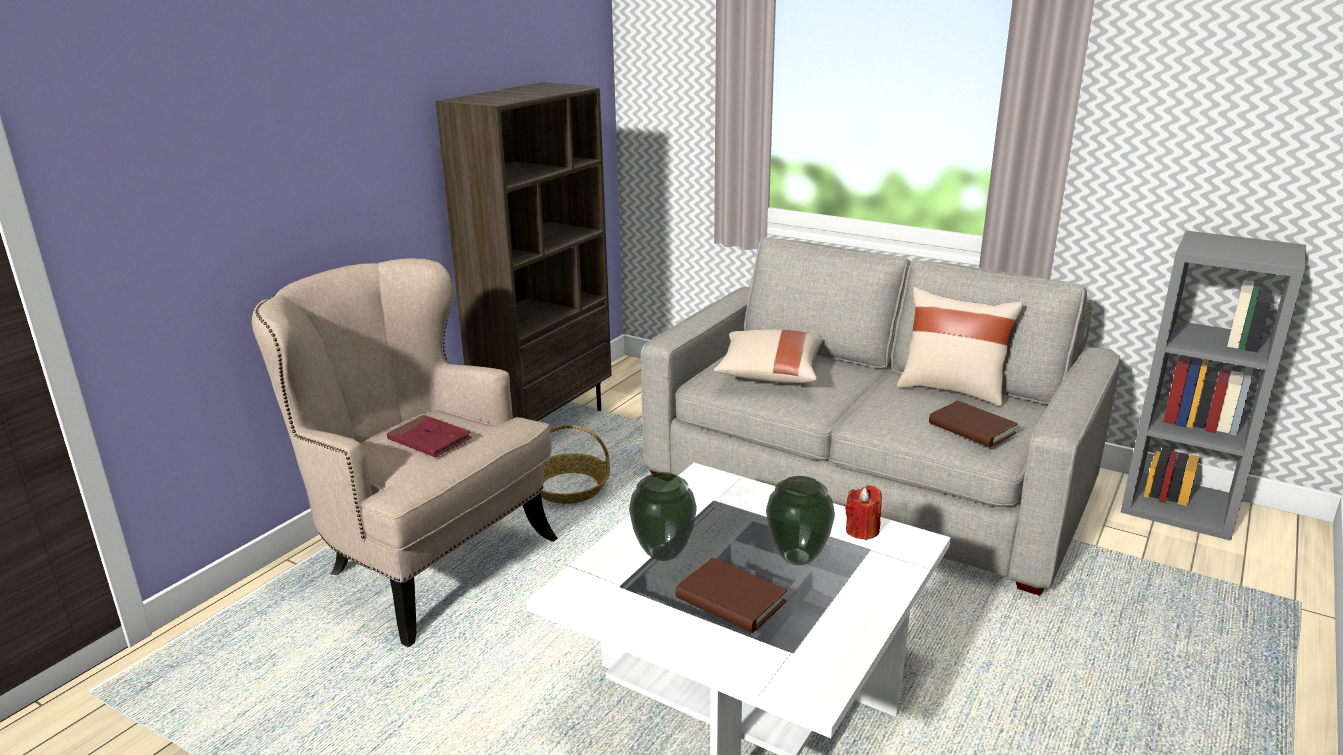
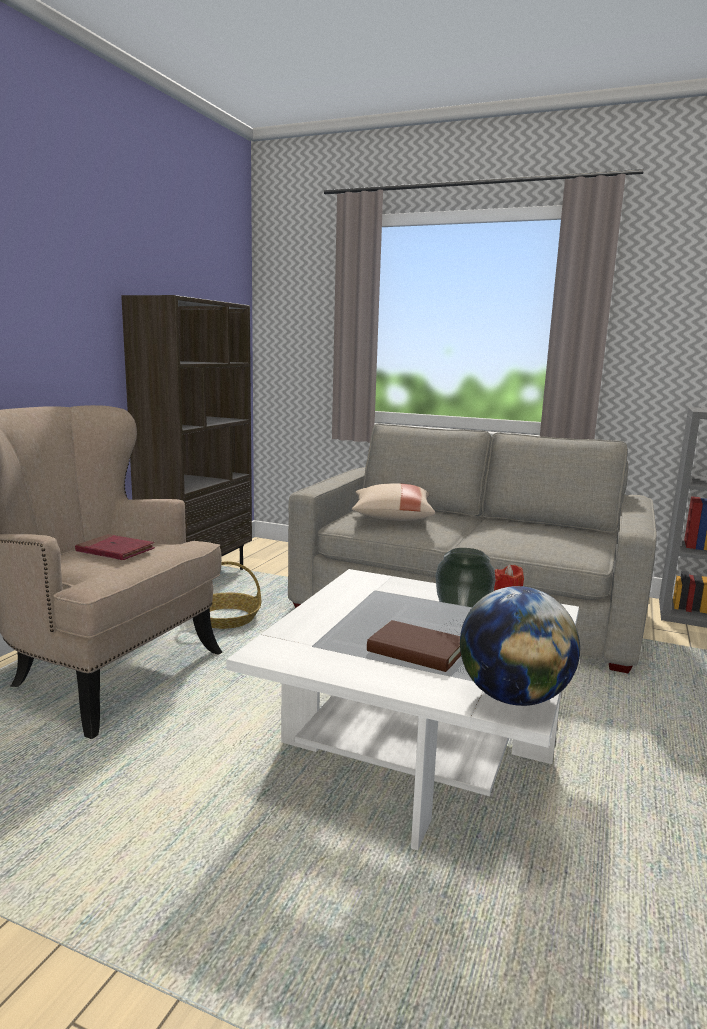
camera: 10 degrees left, 10 degrees down
vase [629,472,697,561] -> none
beige pillow [897,287,1023,406] -> none
brown book [929,400,1018,448] -> none
none -> globe [460,586,580,706]

